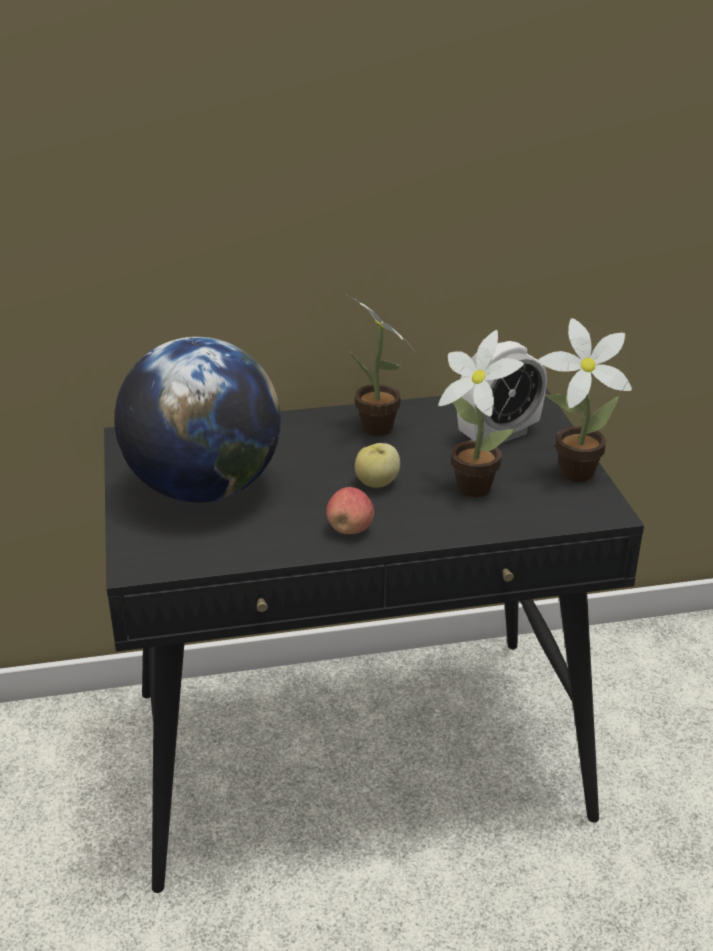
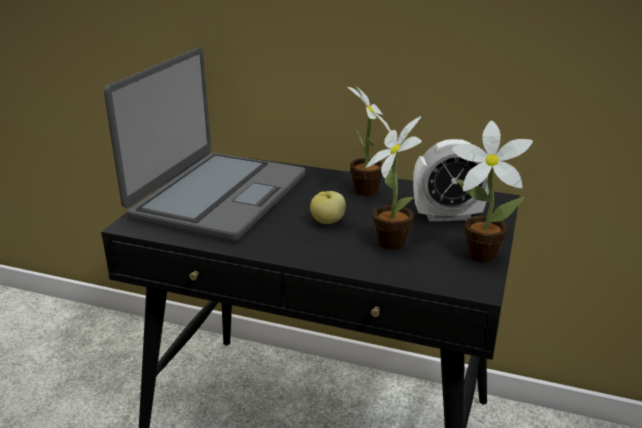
camera: 30 degrees right, 5 degrees down
globe [114,337,281,503] -> laptop [104,47,306,241]
apple [326,487,374,534] -> none

